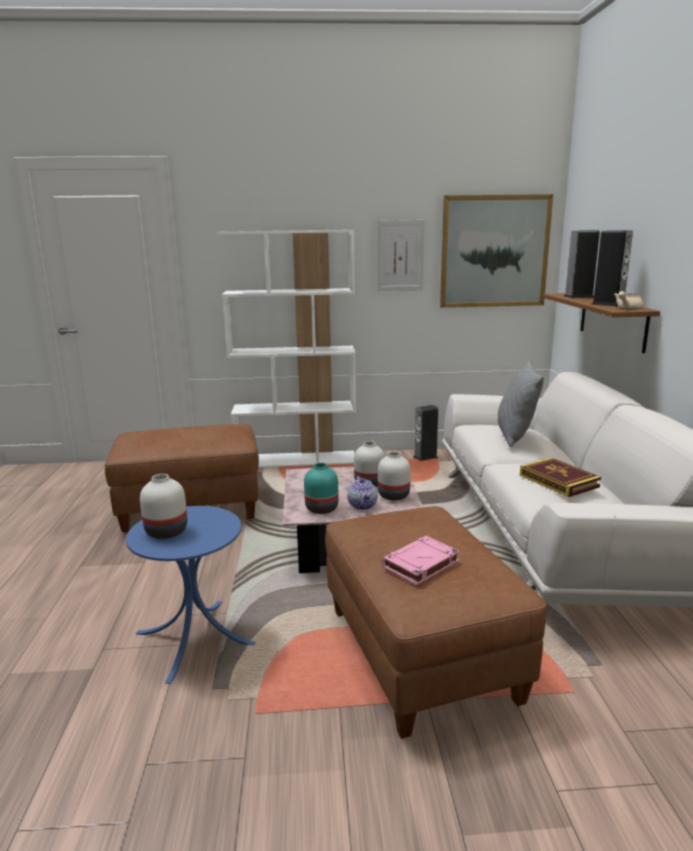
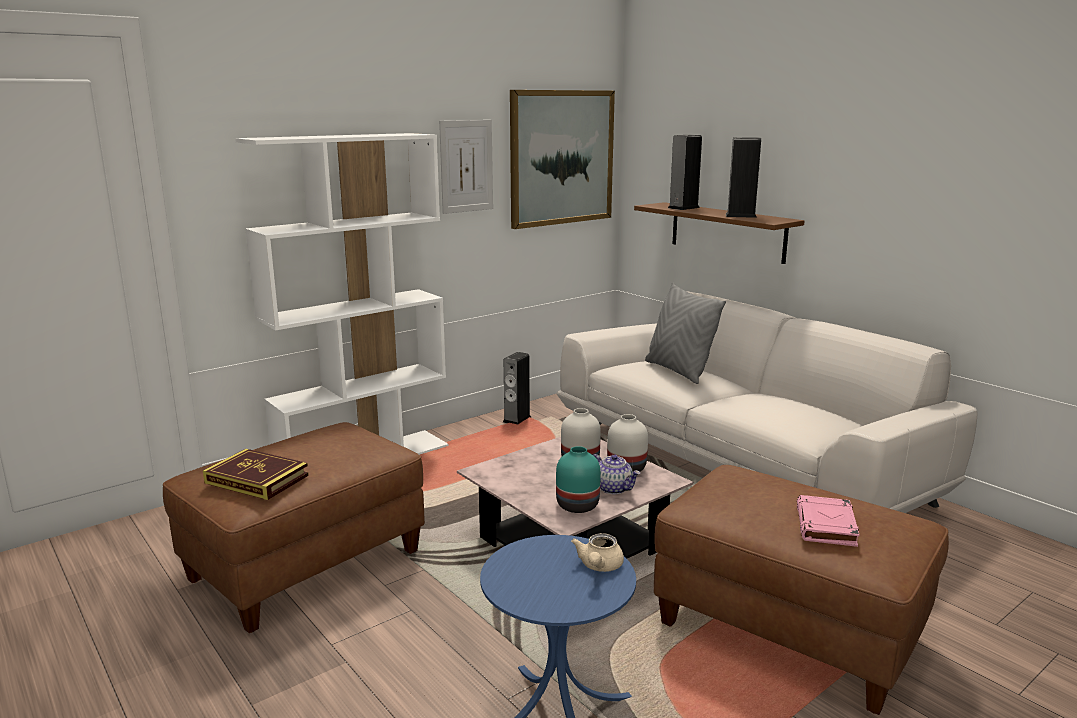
camera: 35 degrees left, 0 degrees up
white vase [140,474,187,539] -> none
book [520,458,601,497] -> book moved to [203,449,309,500]
beige teapot [614,291,644,309] -> beige teapot moved to [571,533,624,572]

